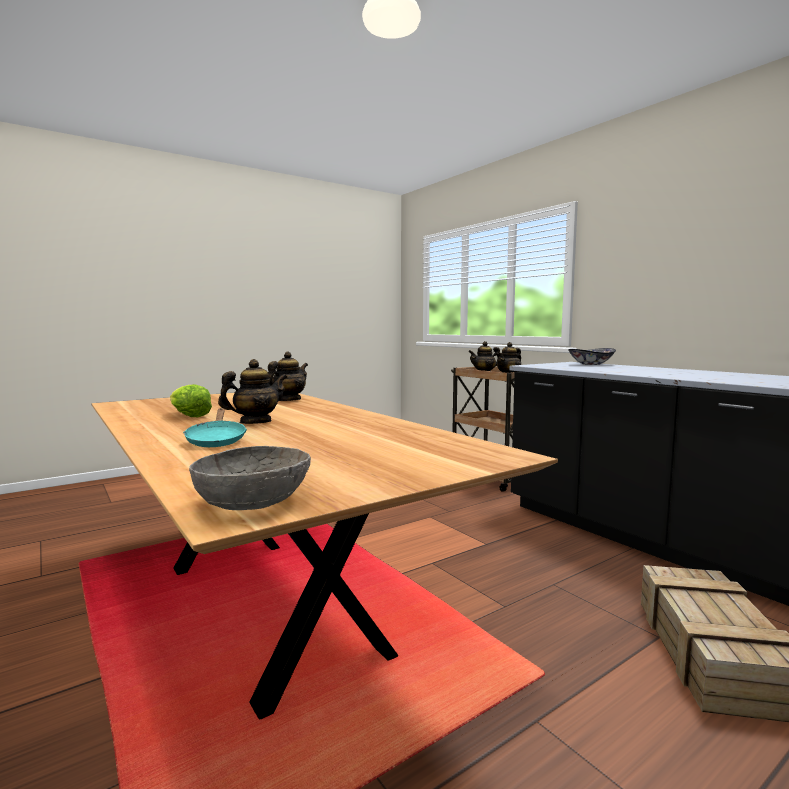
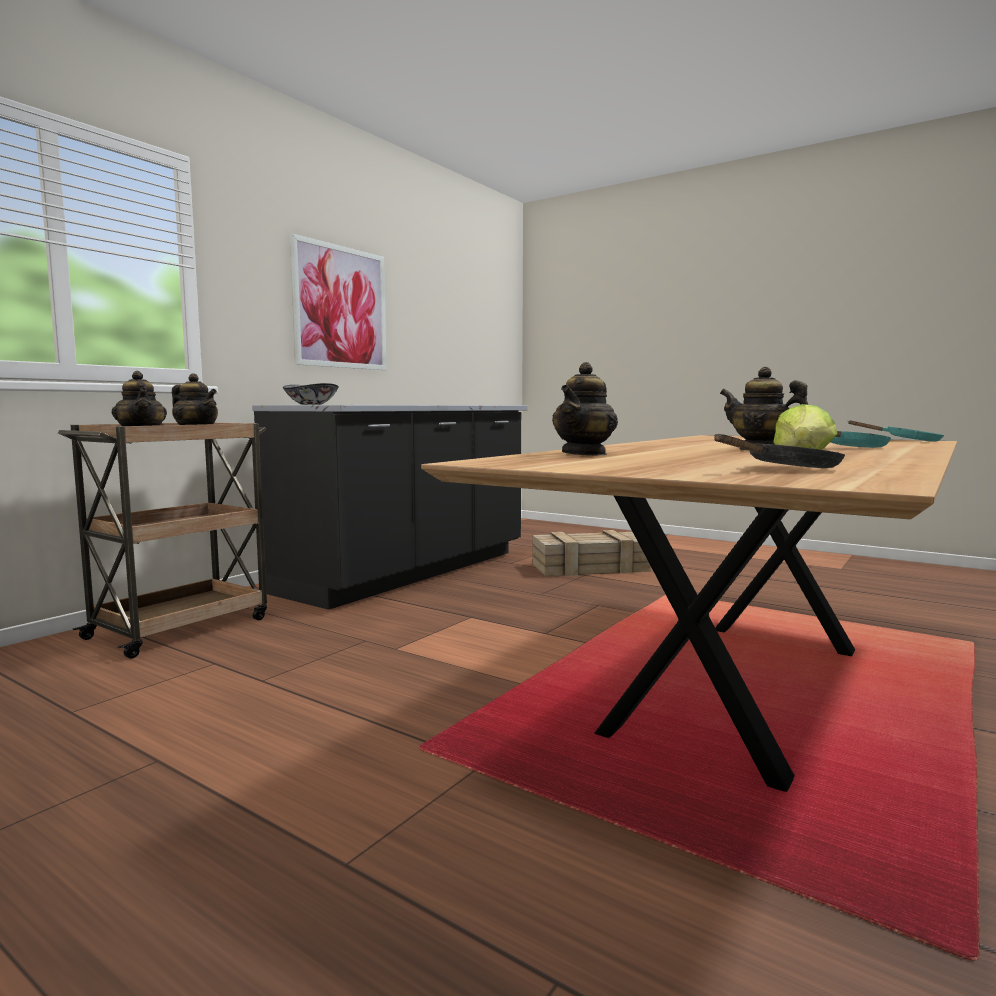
camera: 110 degrees left, 0 degrees up
grey bowl [189,446,311,510] -> turquoise frying pan [848,420,944,442]
teapot [268,352,308,401] -> teapot turned 75 degrees counterclockwise [552,362,618,456]
none -> picture [290,233,387,370]
none -> black frying pan [714,434,845,468]

